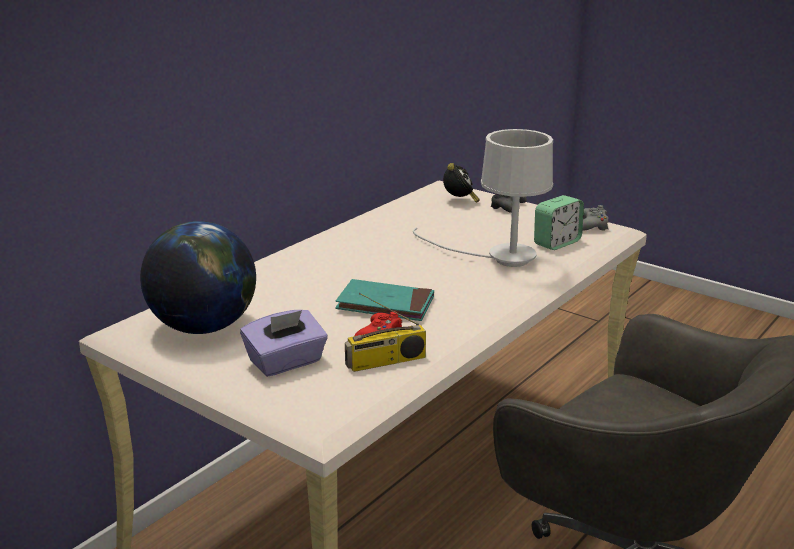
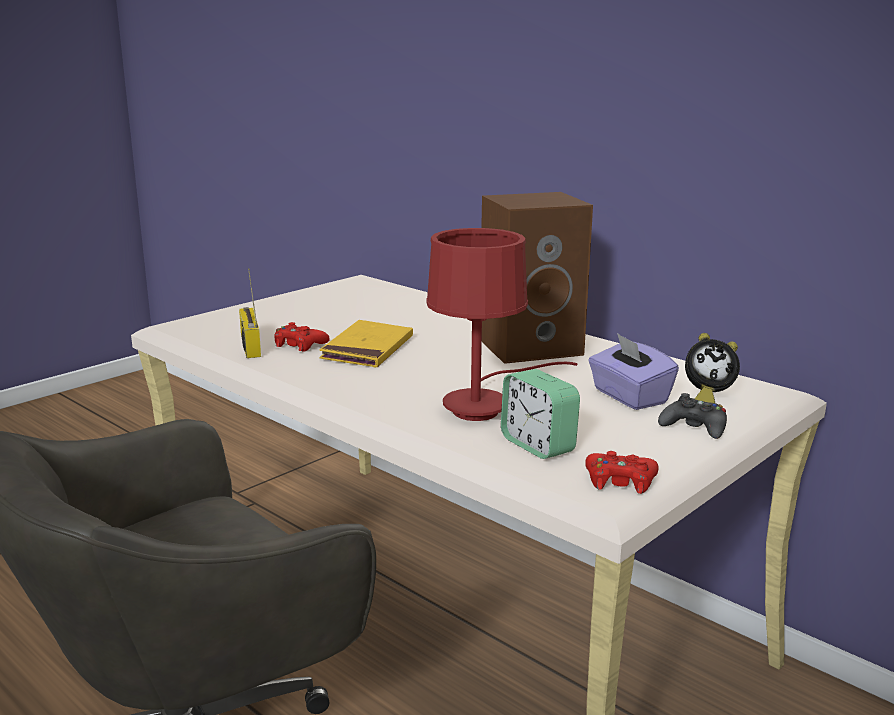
camera: 95 degrees right, 5 degrees down
globe [140,221,256,334] -> none
purple tissue box [240,310,328,377] -> purple tissue box moved to [588,333,679,410]
turquoise book [335,279,434,321] -> yellow book [320,320,413,367]
white table lamp [413,129,553,267] -> red table lamp [426,228,577,421]
grey game controller [582,205,608,231] -> red game controller [585,451,659,494]
none -> brown speaker [481,192,593,364]

